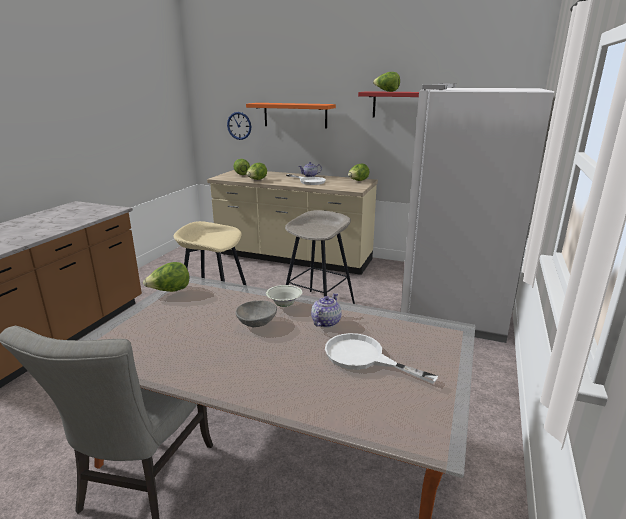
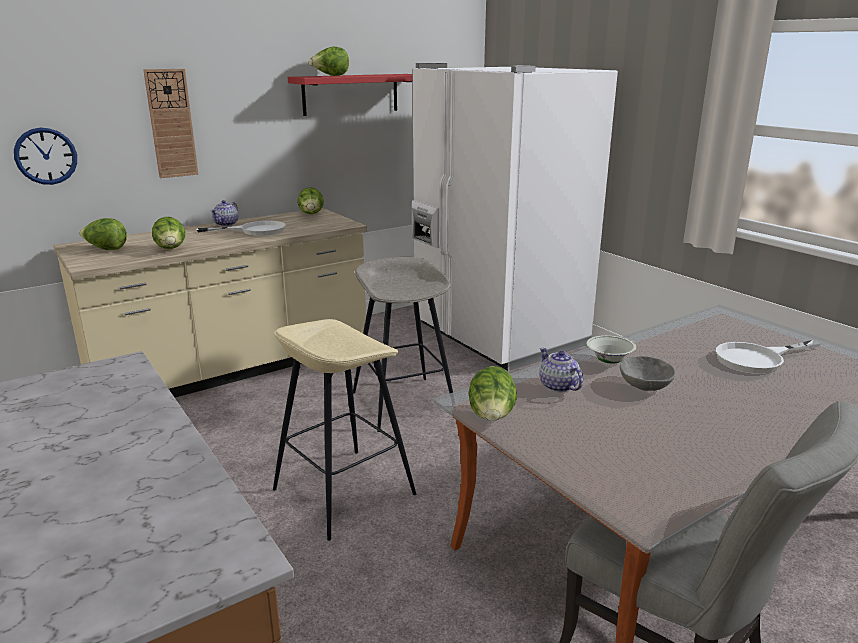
camera: 55 degrees left, 0 degrees up
orange shelf [246,103,336,129] -> wall clock [143,69,198,178]
teapot [311,293,341,328] -> teapot moved to [539,348,583,392]

